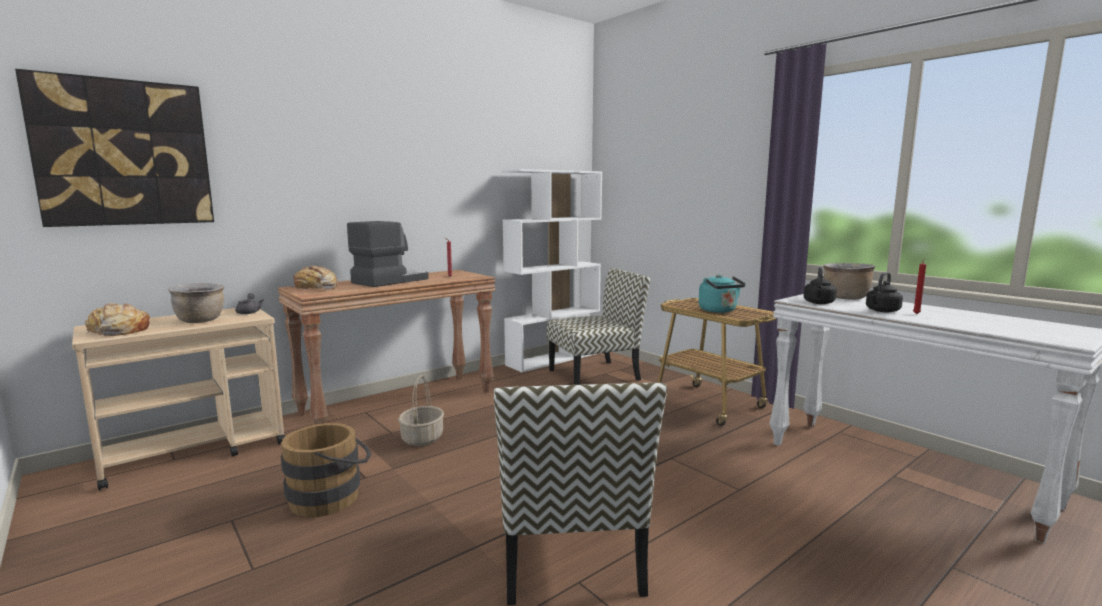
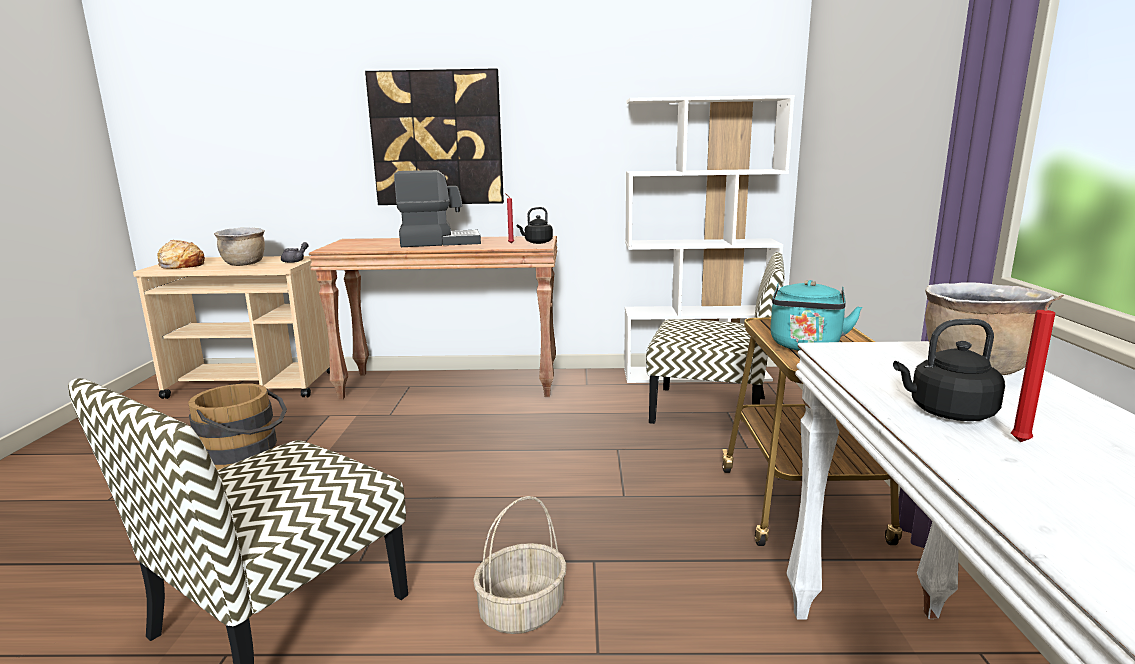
camera: 40 degrees right, 5 degrees up
picture [15,69,214,227] -> picture moved to [365,68,504,205]
bread [288,266,337,290] -> none
basket [398,375,444,446] -> basket moved to [473,496,567,634]
black kettle [804,267,837,304] -> black kettle moved to [517,207,553,244]

